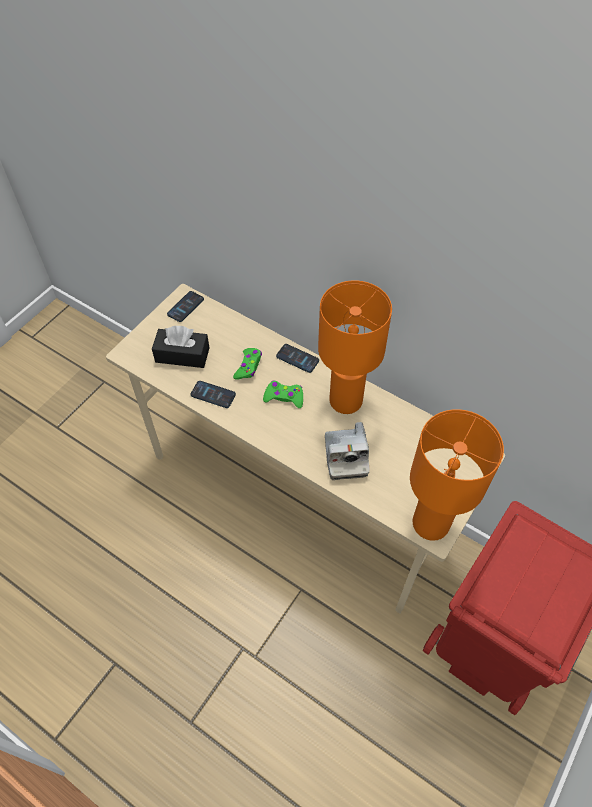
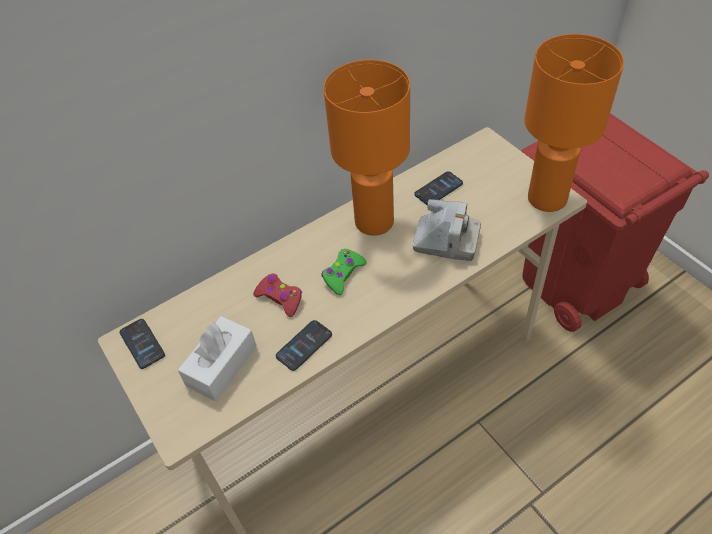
camera: 65 degrees left, 5 degrees down
black tissue box [152,326,210,368] -> white tissue box [178,316,257,401]
green game controller [233,348,262,380] -> red game controller [253,274,302,317]
phone [276,344,319,373] -> phone moved to [414,171,463,205]

